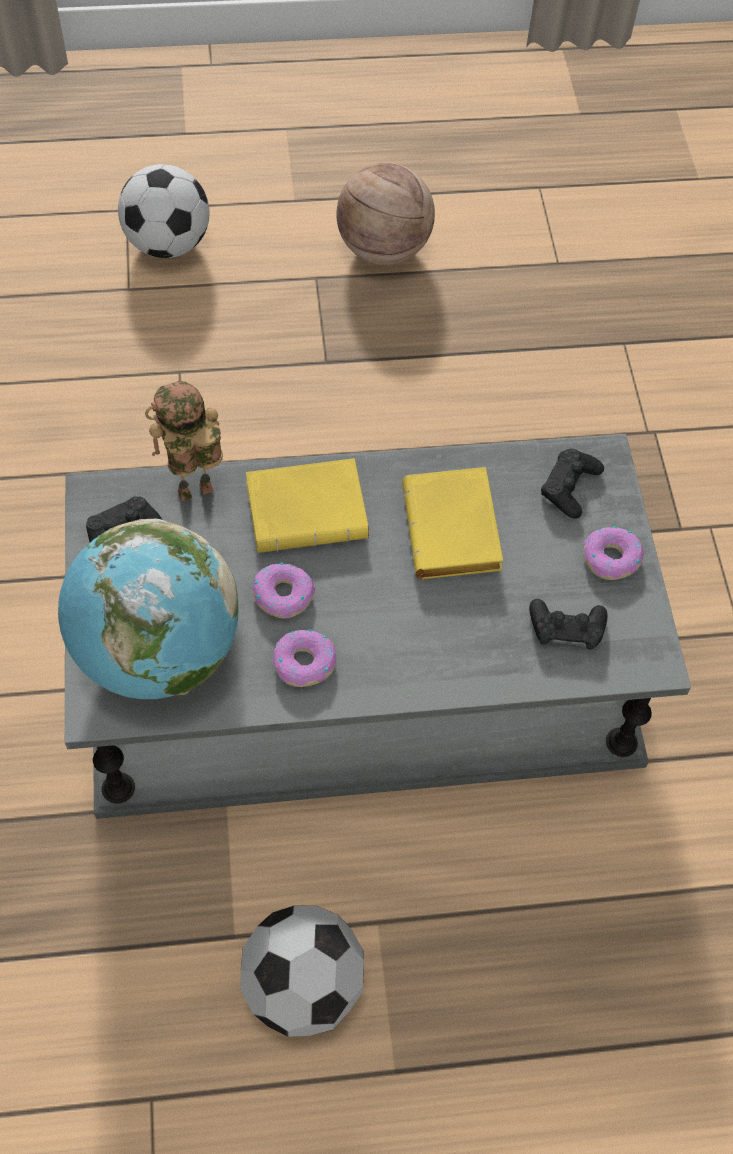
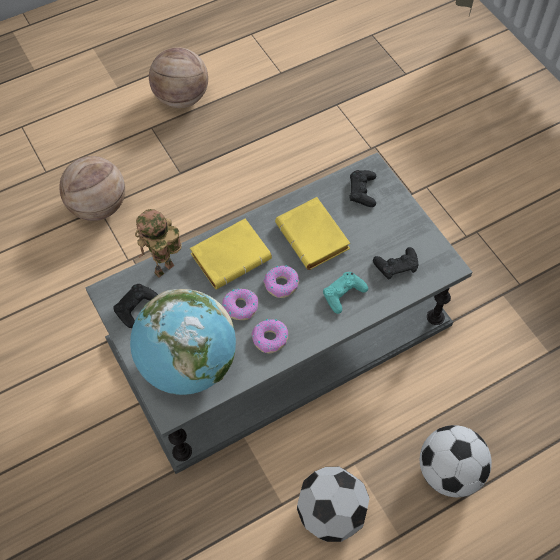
camera: 20 degrees left, 0 degrees up
football [118,164,209,258] -> football moved to [420,425,492,497]
donut [584,526,644,580] -> donut moved to [264,265,299,298]
none -> basketball [59,156,125,221]
none -> turquoise game controller [323,272,368,314]

